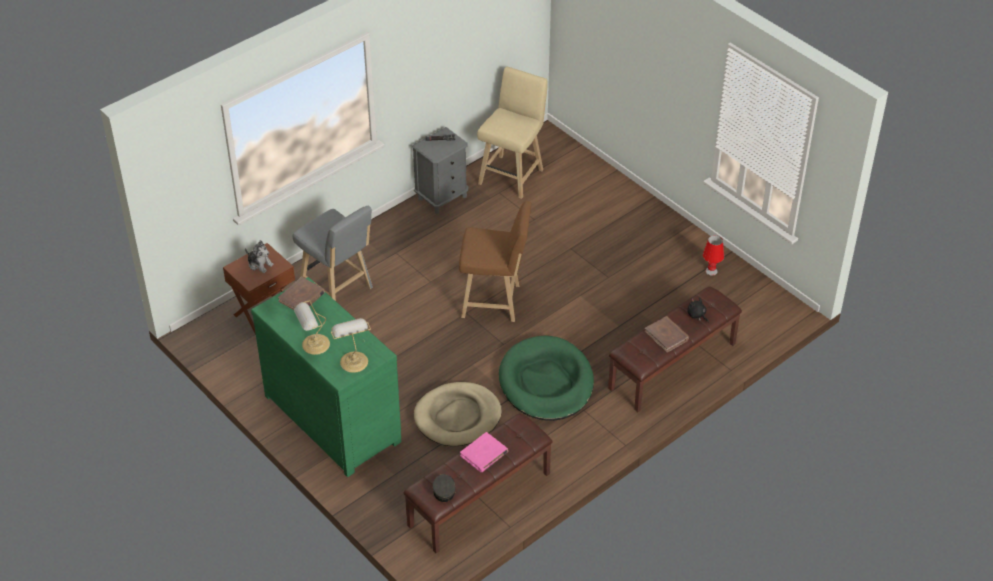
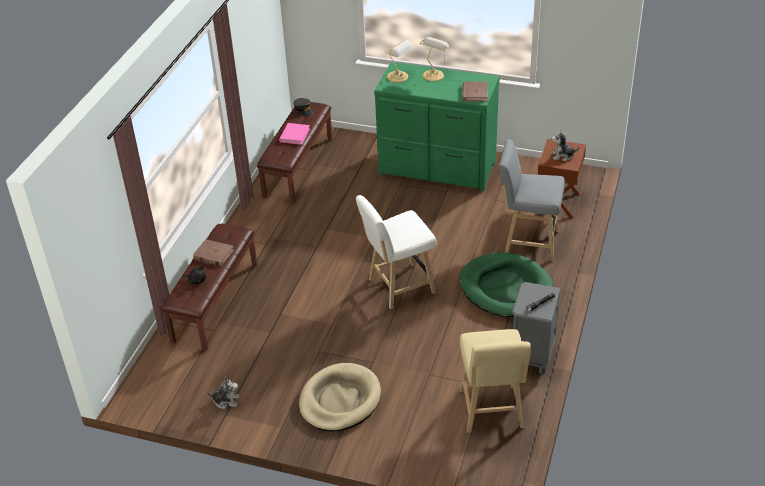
camera: 150 degrees right, 5 degrees down
beige dog bed [414,382,502,446] -> beige dog bed moved to [299,363,381,432]
brown stool [459,201,531,322] -> white stool [356,195,437,309]
green dog bed [499,336,594,421] -> green dog bed moved to [460,252,554,317]
red table lamp [703,235,724,276] -> plush toy [207,376,239,409]

